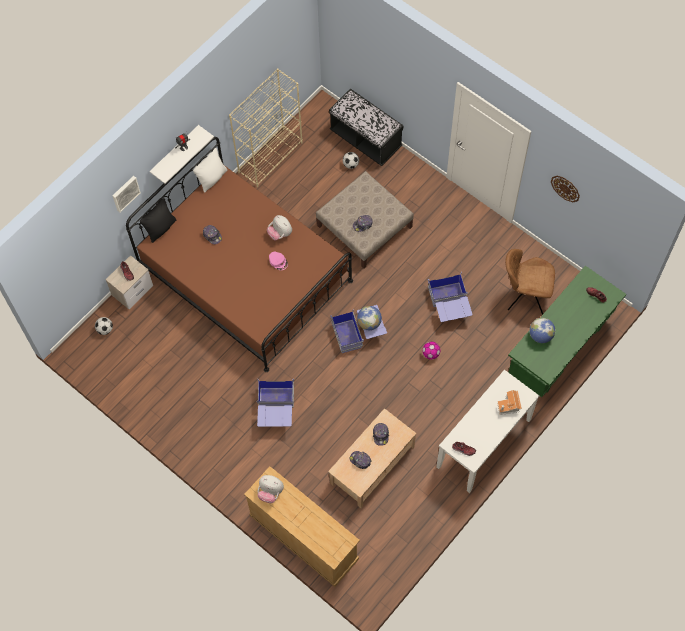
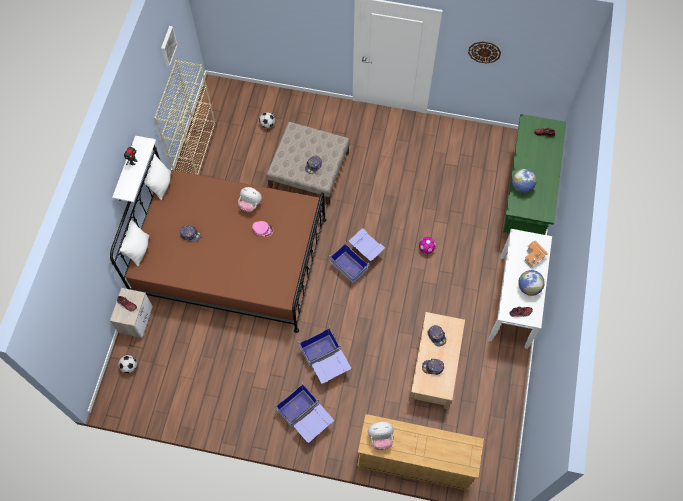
camera: 30 degrees left, 0 degrees up
picture [112,176,141,212] -> picture moved to [161,26,178,67]
black pillow [140,198,176,243] -> white pillow [120,220,149,266]
black bench [329,89,403,166] -> none
globe [357,306,382,330] -> globe moved to [518,270,545,296]
blue storage box [428,272,473,322] -> blue storage box moved to [274,382,334,443]
brown chair [505,249,555,315] -> none

